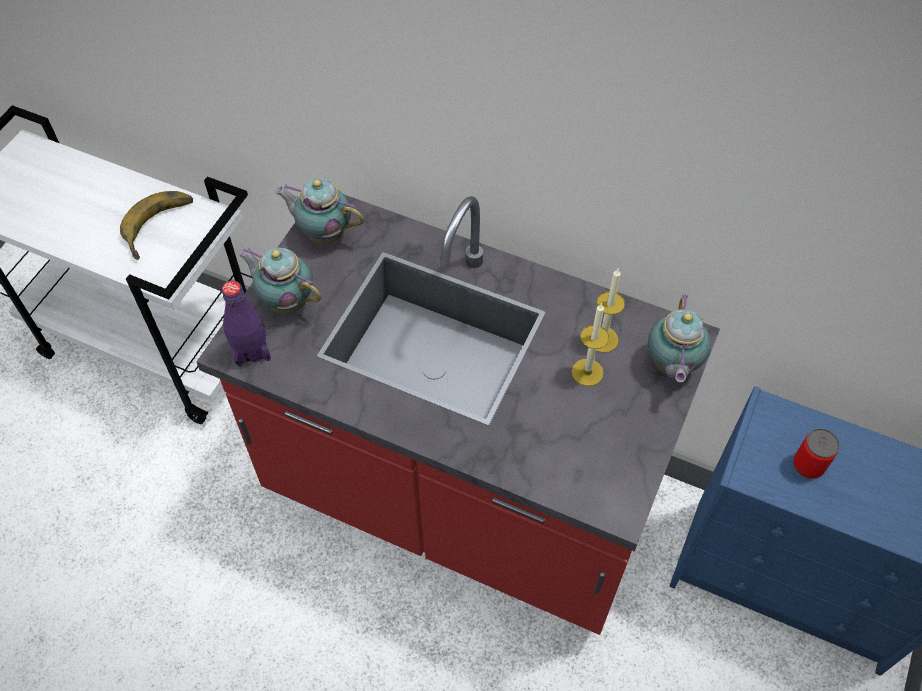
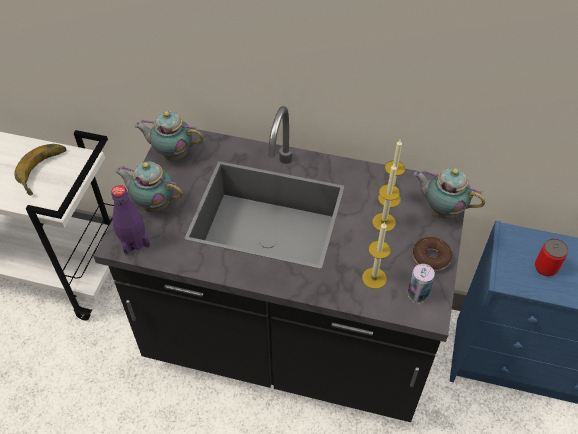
camera: 10 degrees left, 5 degrees down
red counter [196,195,720,635] -> black counter [93,106,469,422]
teapot [648,294,711,382] -> teapot turned 120 degrees clockwise [414,168,485,219]
none -> candle [362,222,391,289]
none -> can [408,264,435,303]
none -> donut [413,237,452,271]

